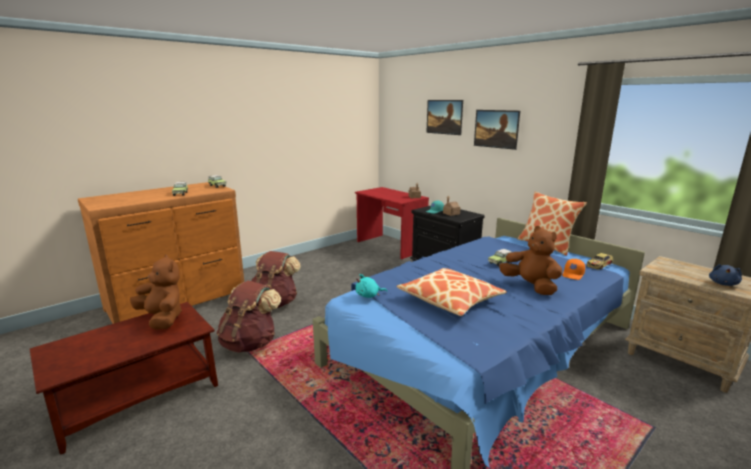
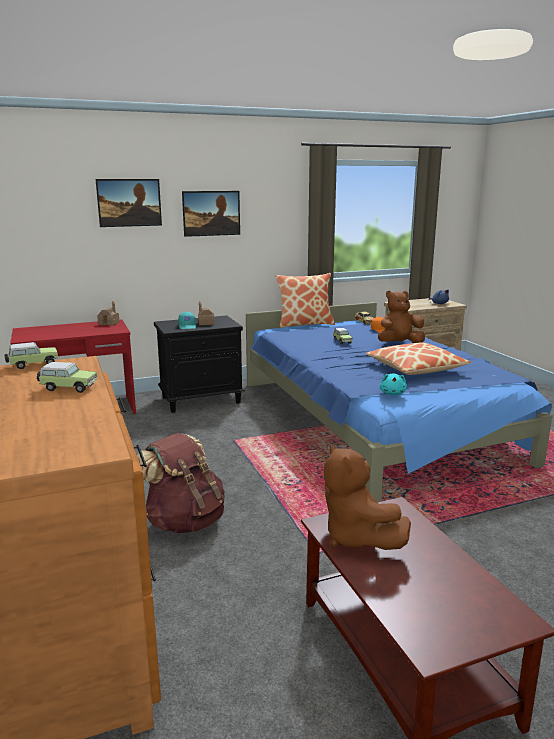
camera: 70 degrees left, 0 degrees up
brown plush toy [130,254,182,330] -> brown plush toy turned 90 degrees counterclockwise [323,444,411,550]
brown backpack [216,281,281,353] -> none

